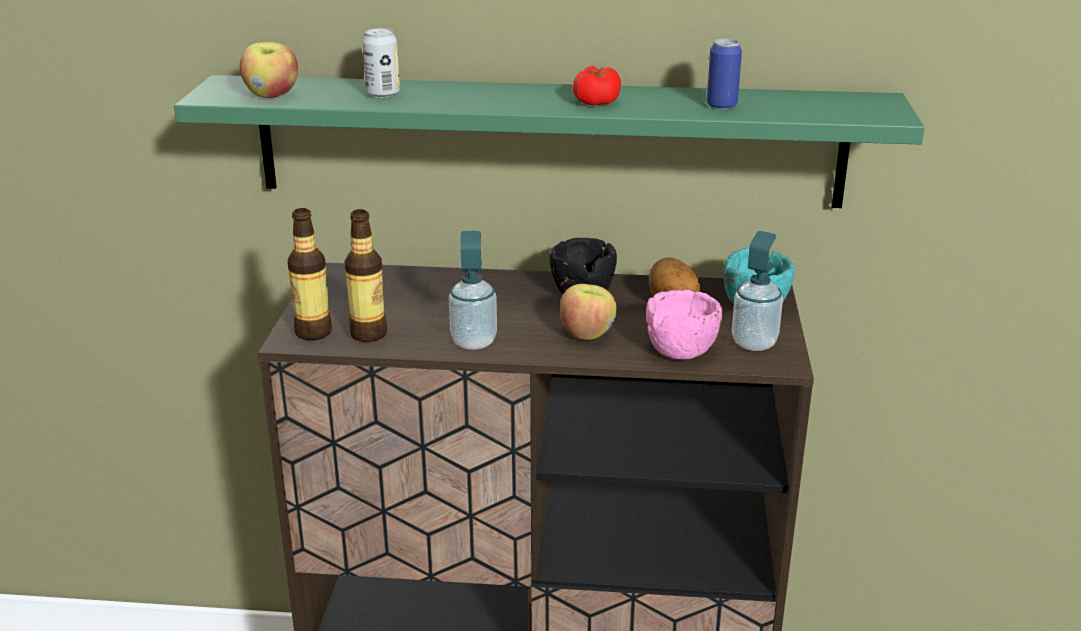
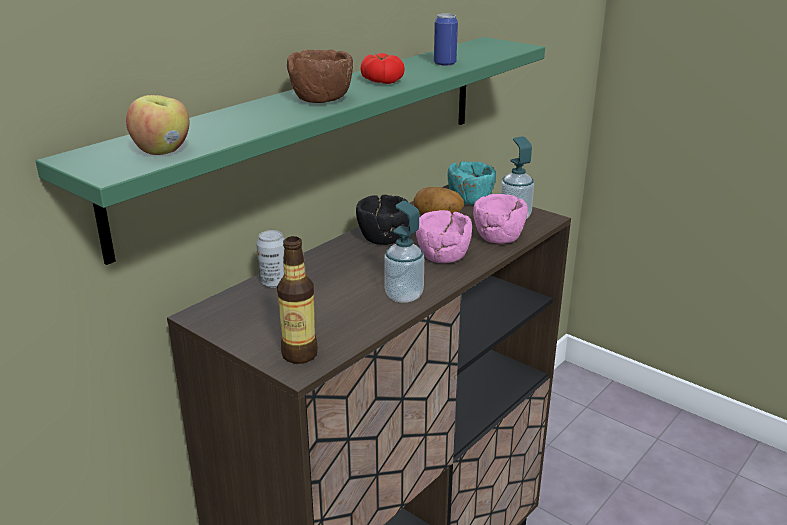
camera: 55 degrees left, 0 degrees up
bottle [344,209,387,342] -> none
can [362,28,400,98] -> can moved to [256,230,285,288]
apple [560,284,617,340] -> pink bowl [416,210,472,263]
none -> brown bowl [287,50,353,103]

